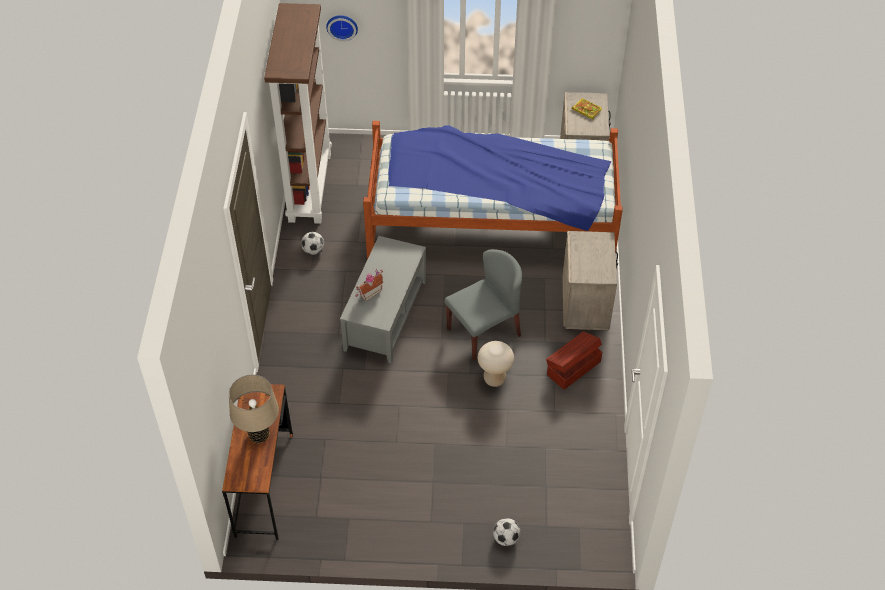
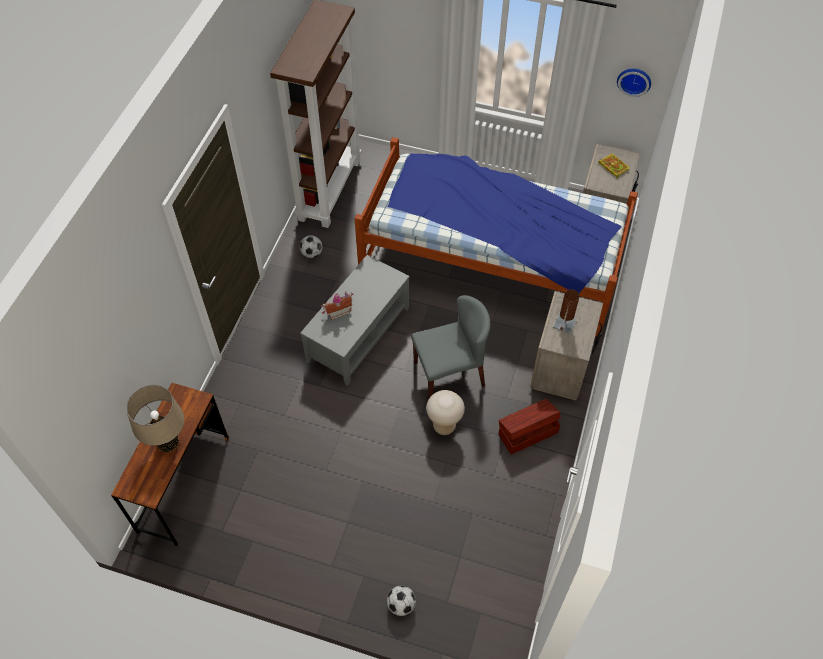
camera: 15 degrees right, 5 degrees up
wall clock [326,15,358,41] -> wall clock moved to [617,69,651,97]
none -> brown table lamp [553,289,580,334]

